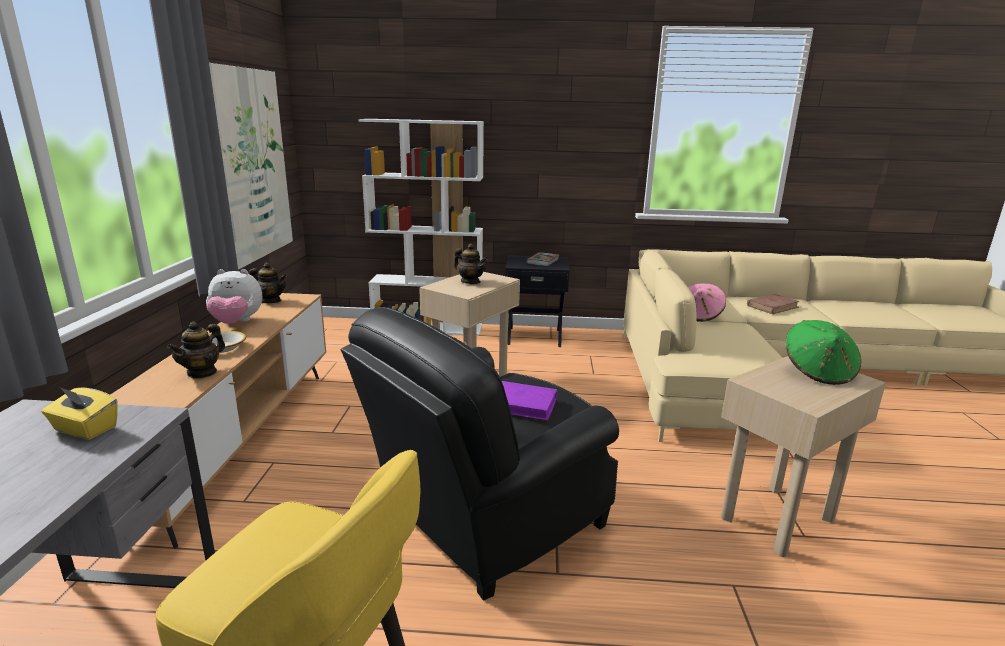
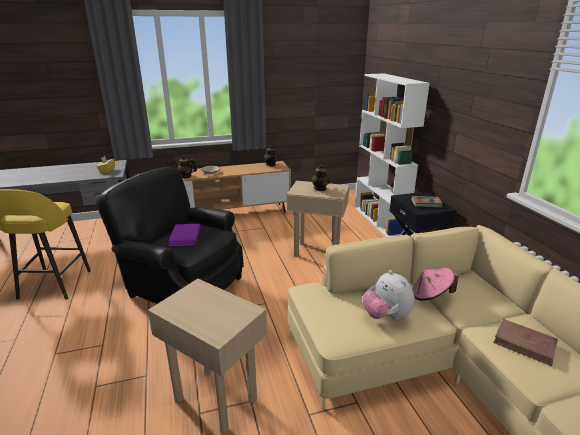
camera: 70 degrees right, 5 degrees up
plush toy [206,269,262,324] -> plush toy moved to [363,270,414,320]
picture [209,63,293,270] -> none
green hat [786,320,861,385] -> none

